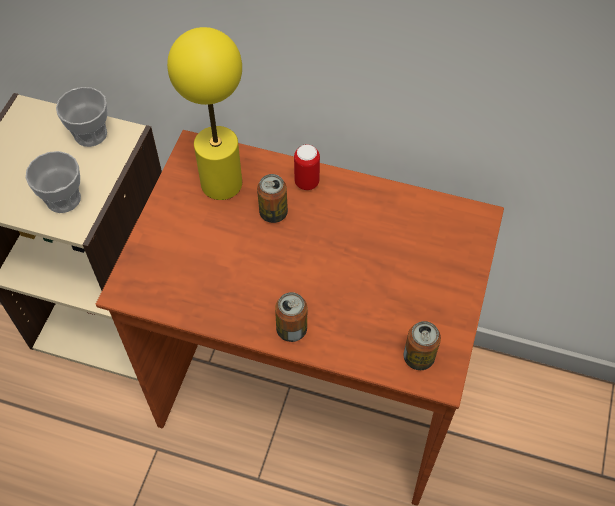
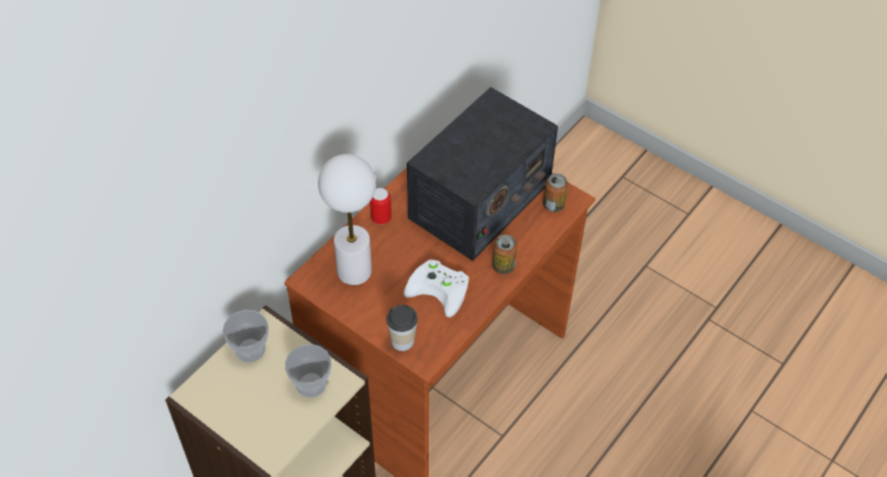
camera: 70 degrees left, 5 degrees down
yellow table lamp [167,27,242,200] -> white table lamp [318,154,376,285]
can [257,174,288,223] -> none
none -> cup [387,305,417,351]
none -> white game controller [404,259,469,318]
none -> radio [407,87,558,261]

